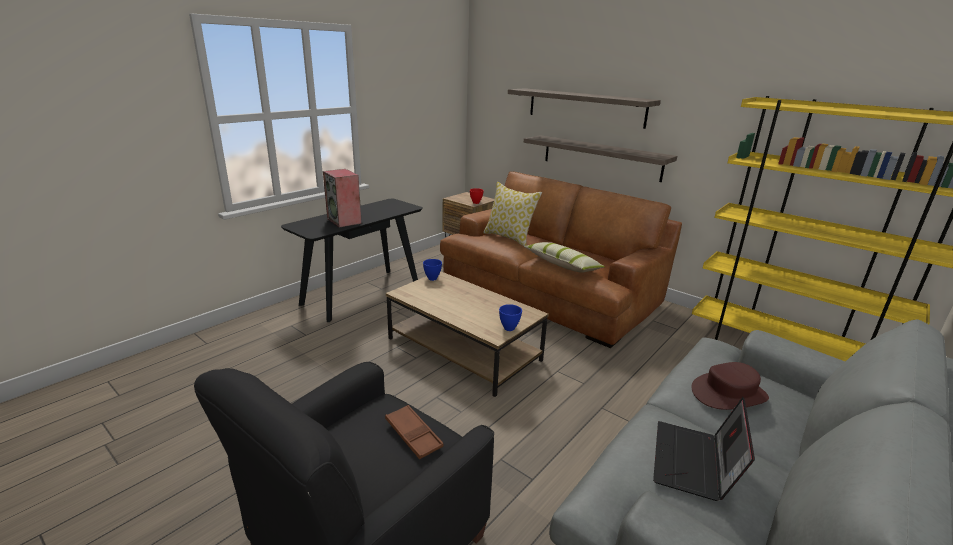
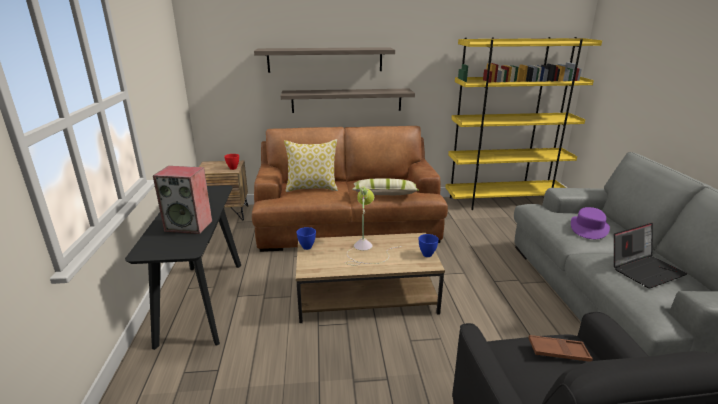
camera: 45 degrees left, 0 degrees up
laptop [653,397,755,501] -> laptop turned 90 degrees counterclockwise [614,223,687,289]
brown hat [692,362,769,410] -> purple hat [571,207,610,239]
none -> table lamp [345,186,402,265]

